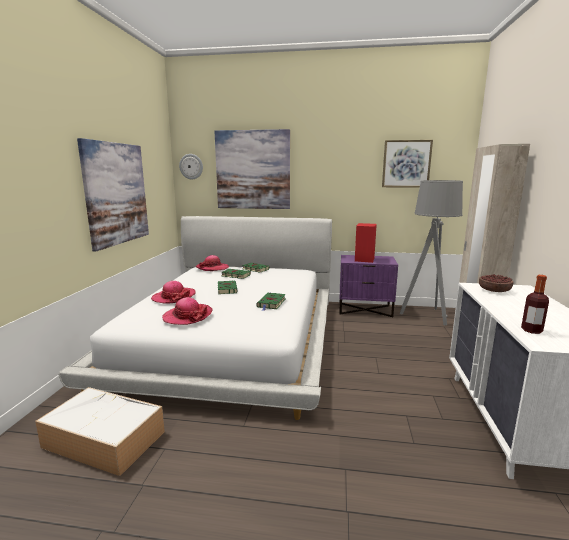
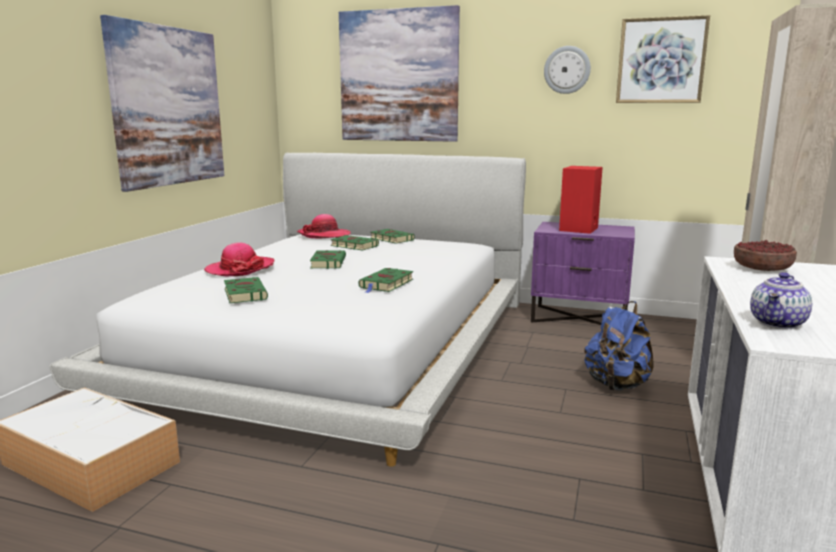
camera: 10 degrees right, 0 degrees up
hat [162,297,213,325] -> green book [224,277,268,303]
wall clock [179,154,203,179] -> wall clock moved to [544,46,591,94]
grey floor lamp [400,180,463,326] -> none
bottle [521,275,549,334] -> teapot [750,272,812,329]
none -> blue backpack [584,301,653,391]

